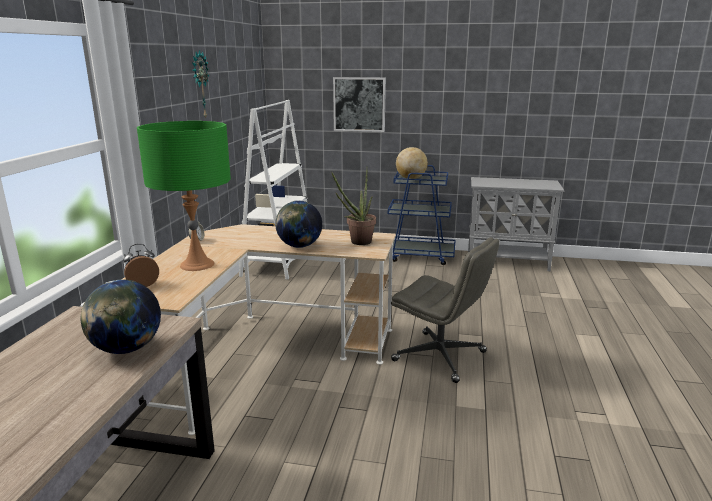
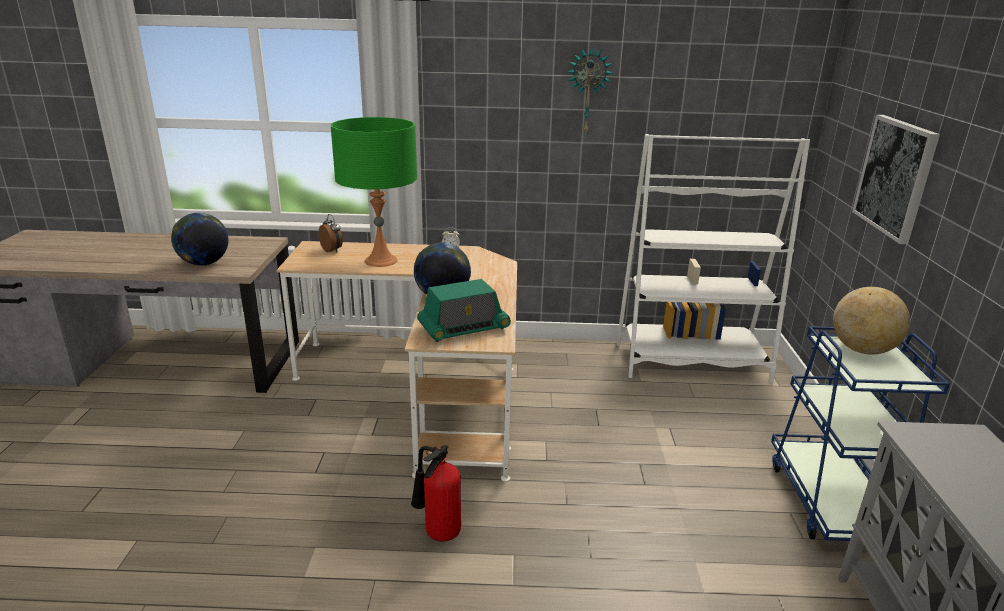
camera: 80 degrees right, 5 degrees up
potted plant [331,170,376,245] -> radio [417,279,511,342]
grey office chair [391,237,500,383] -> fire extinguisher [411,445,461,542]

